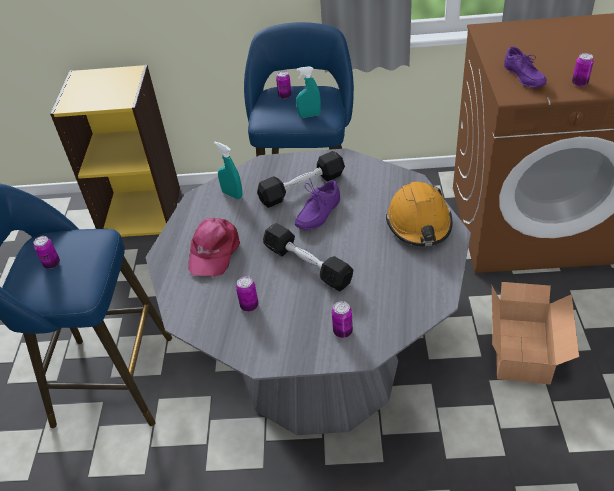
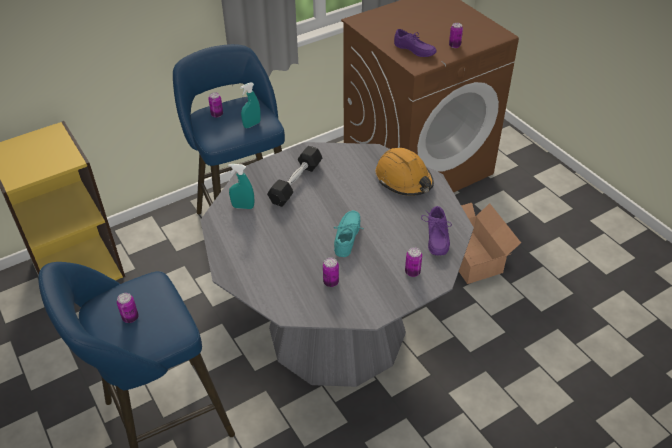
camera: 35 degrees left, 0 degrees up
pink cap [188,218,240,276] -> none
black dumbbell [263,223,353,292] -> turquoise shoe [334,210,364,257]
purple shoe [295,178,340,230] -> purple shoe moved to [421,206,452,256]

